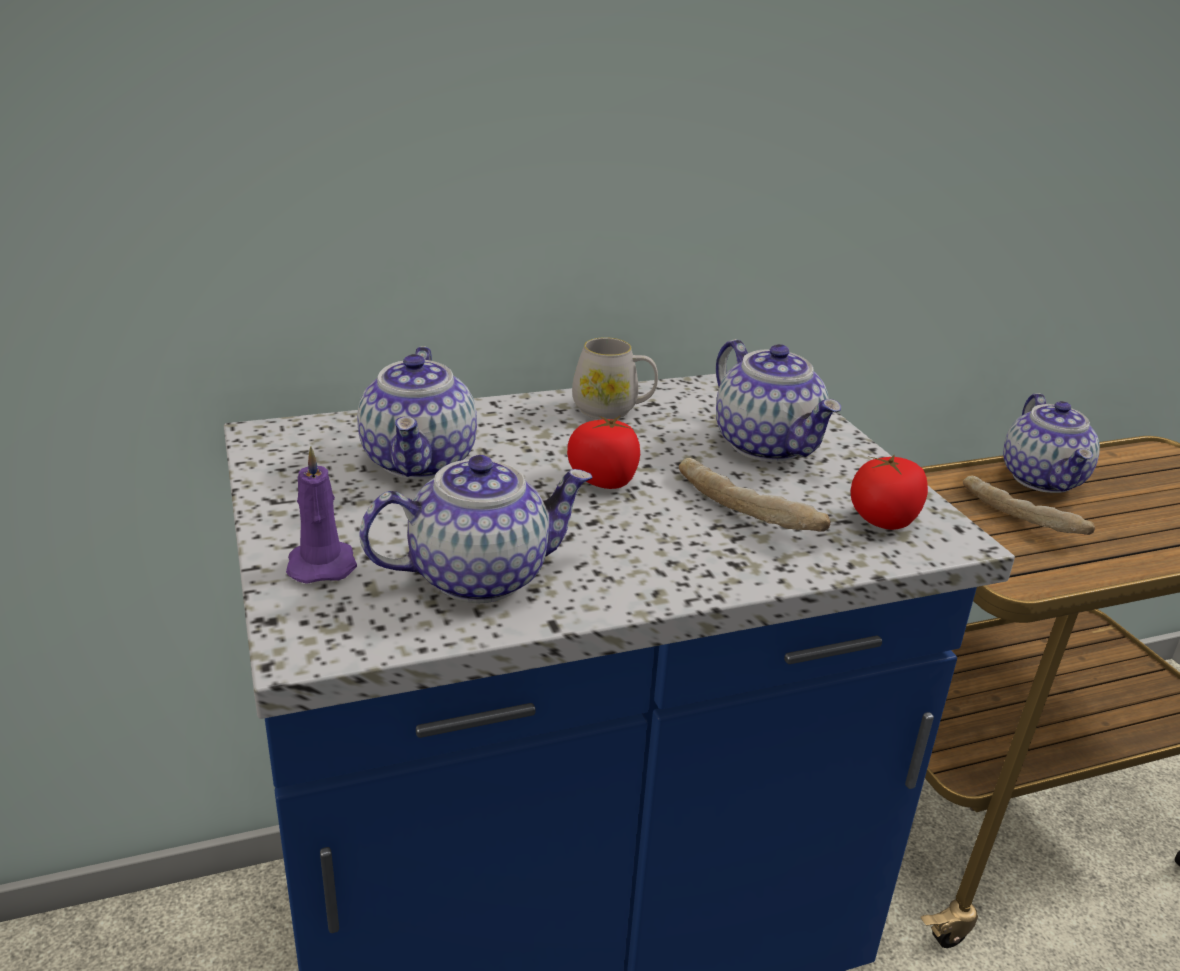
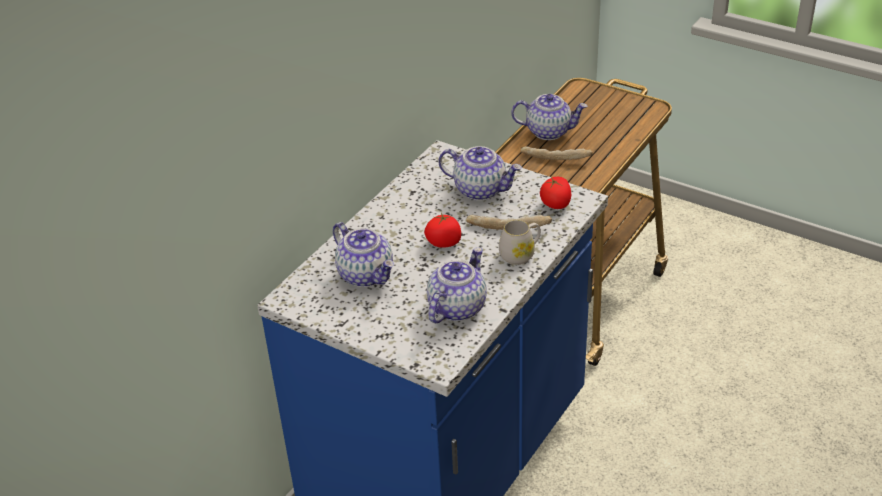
camera: 35 degrees left, 10 degrees up
purple candle [286,446,357,584] -> none
white mug [572,337,658,420] -> white mug moved to [499,220,541,265]
teapot [1003,393,1100,493] -> teapot turned 45 degrees counterclockwise [511,94,588,140]

